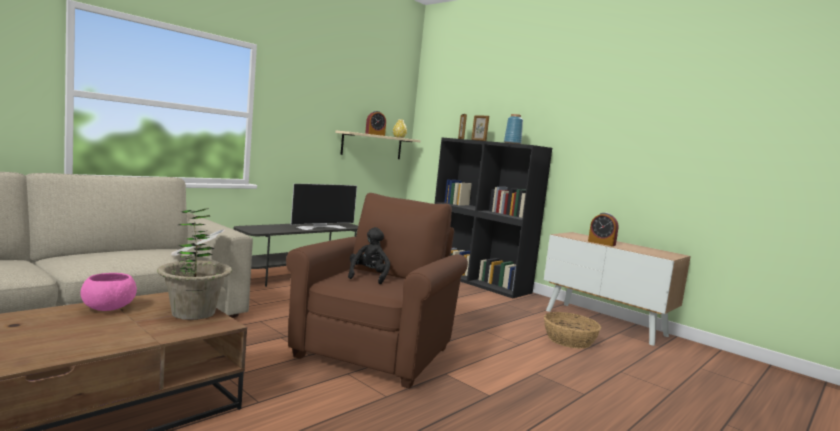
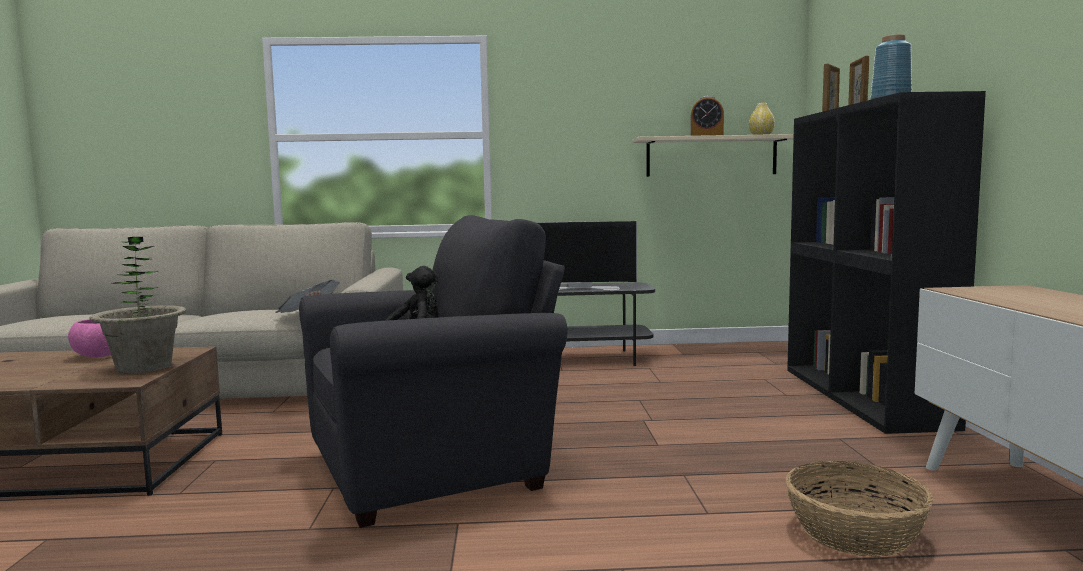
camera: 45 degrees right, 0 degrees up
brown armchair [286,193,468,389] -> grey armchair [299,215,567,528]
alarm clock [588,213,619,246] -> none

